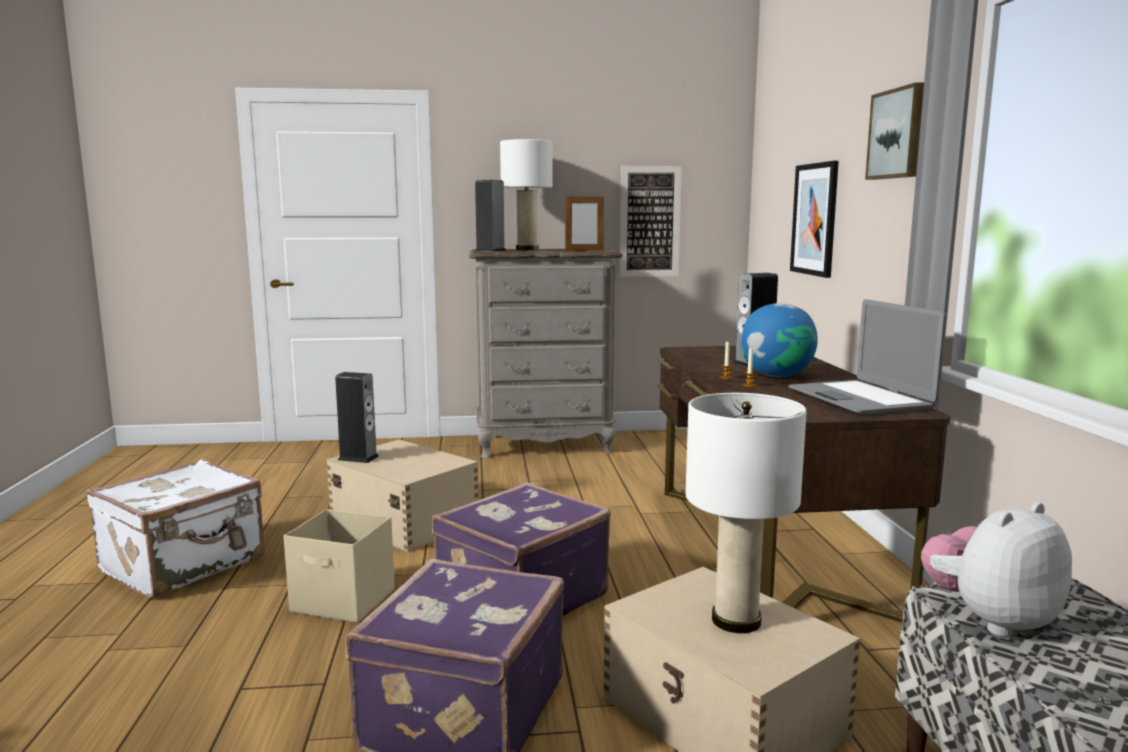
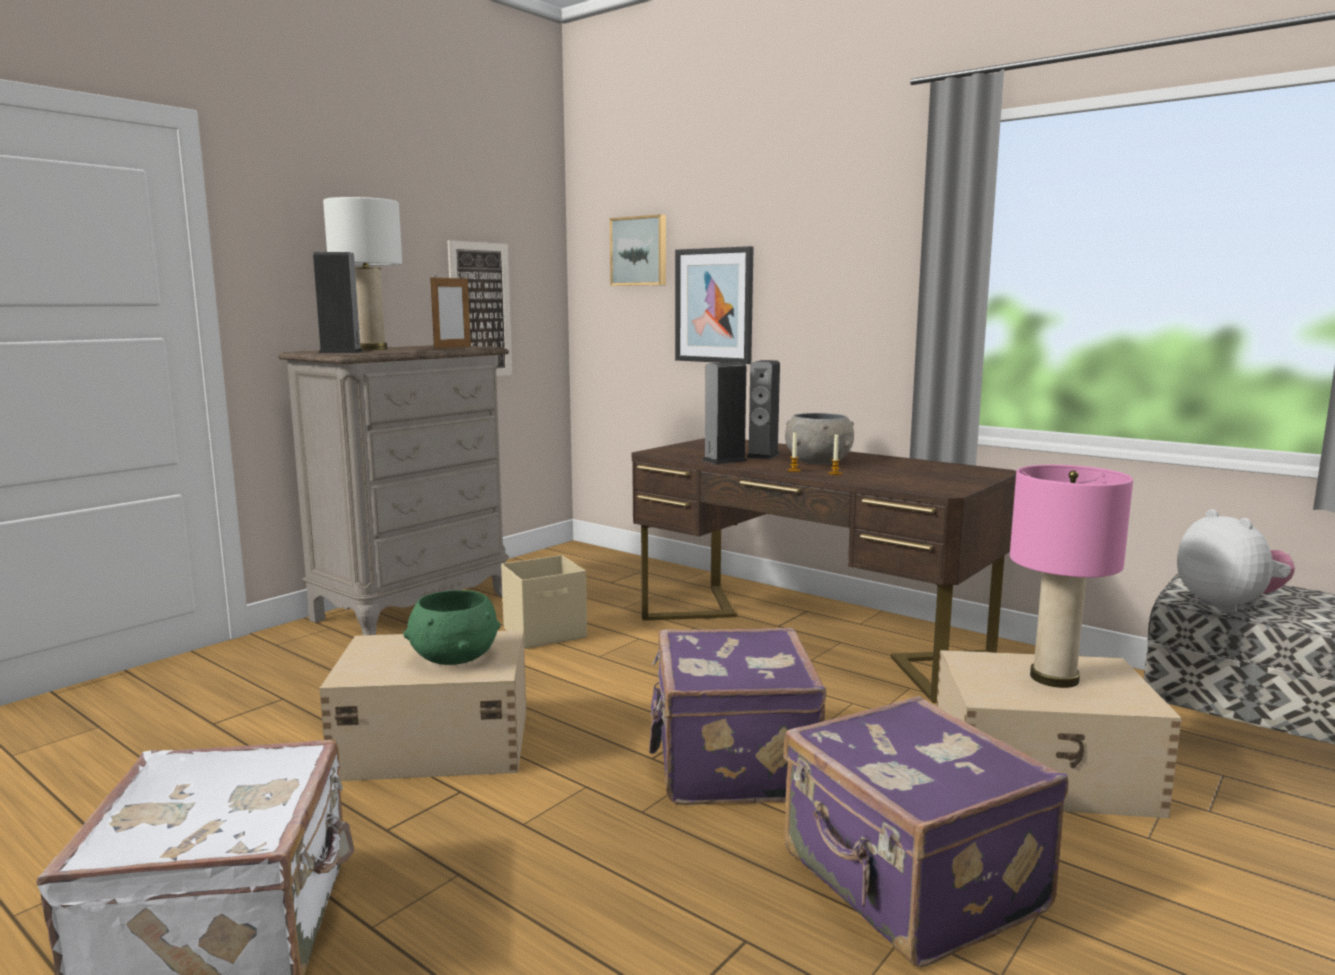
camera: 45 degrees left, 0 degrees up
beige storage box [284,509,395,623] -> beige storage box moved to [501,555,587,649]
speaker [335,372,379,463] -> speaker moved to [702,362,747,464]
white table lamp [685,393,807,633] -> pink table lamp [1010,465,1133,688]
globe [741,303,818,377] -> grey bowl [785,413,854,464]
laptop [788,299,946,415] -> none
picture [865,82,924,180] -> picture moved to [610,214,666,286]
plush toy [921,502,1072,637] -> plush toy turned 150 degrees clockwise [1177,509,1295,613]
none -> green bowl [403,590,501,665]

